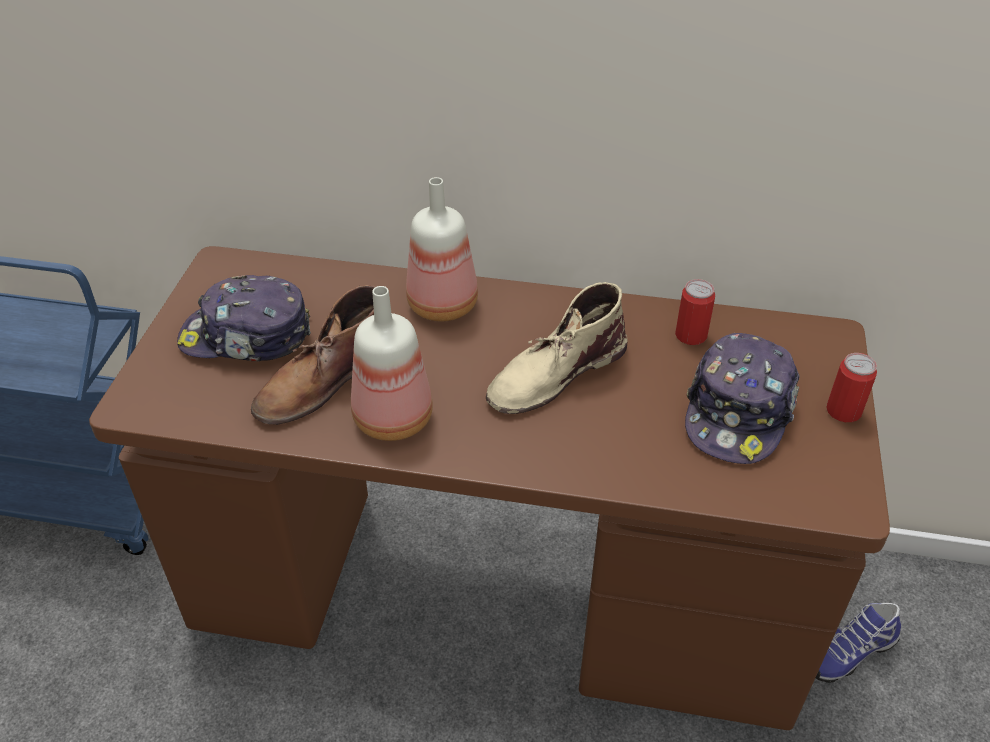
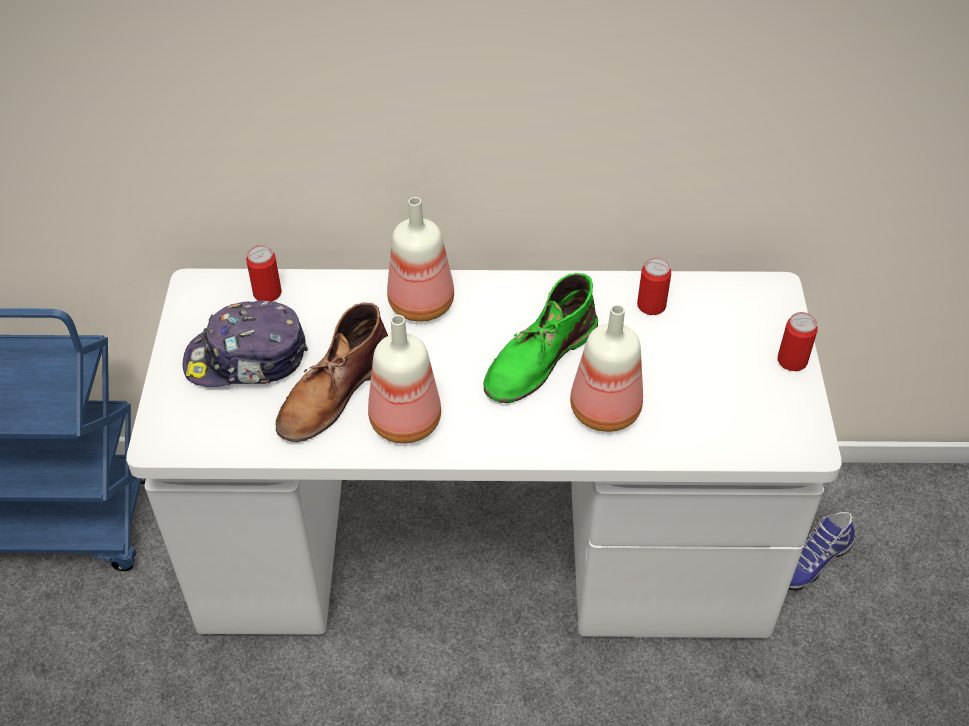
camera: 10 degrees left, 5 degrees up
brown desk [89,246,890,730] -> white desk [126,268,842,638]
beige boot [486,282,628,414] -> green boot [483,273,598,403]
cap [685,333,800,464] -> none
none -> can [246,245,282,302]
none -> bottle [570,305,643,432]

